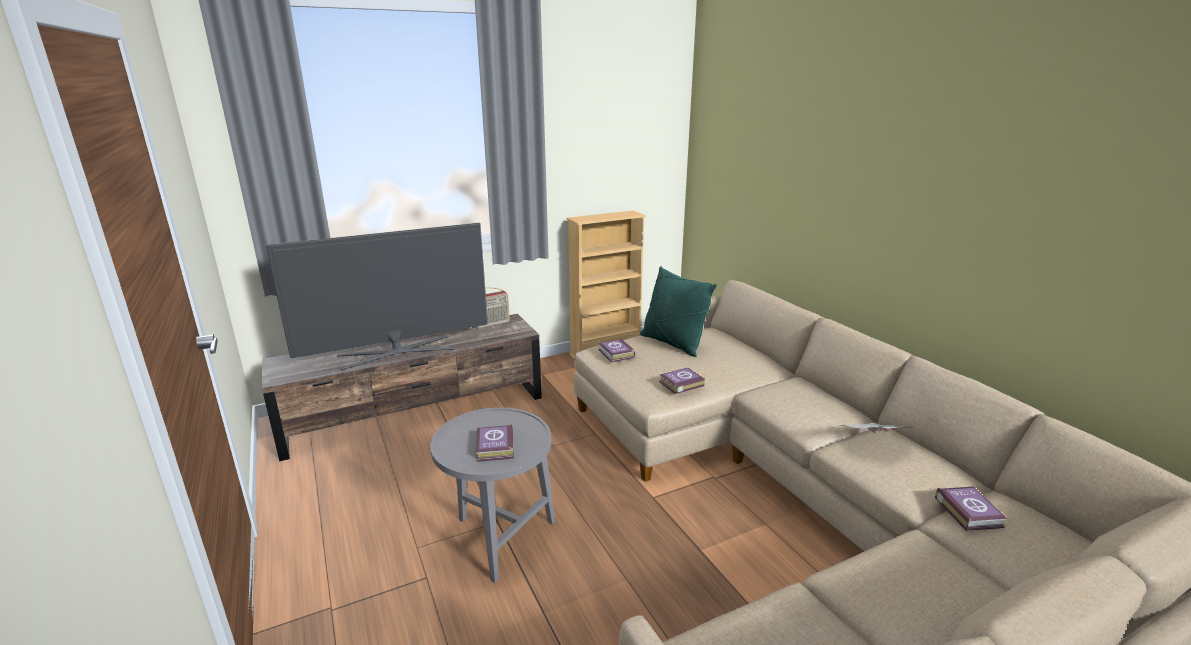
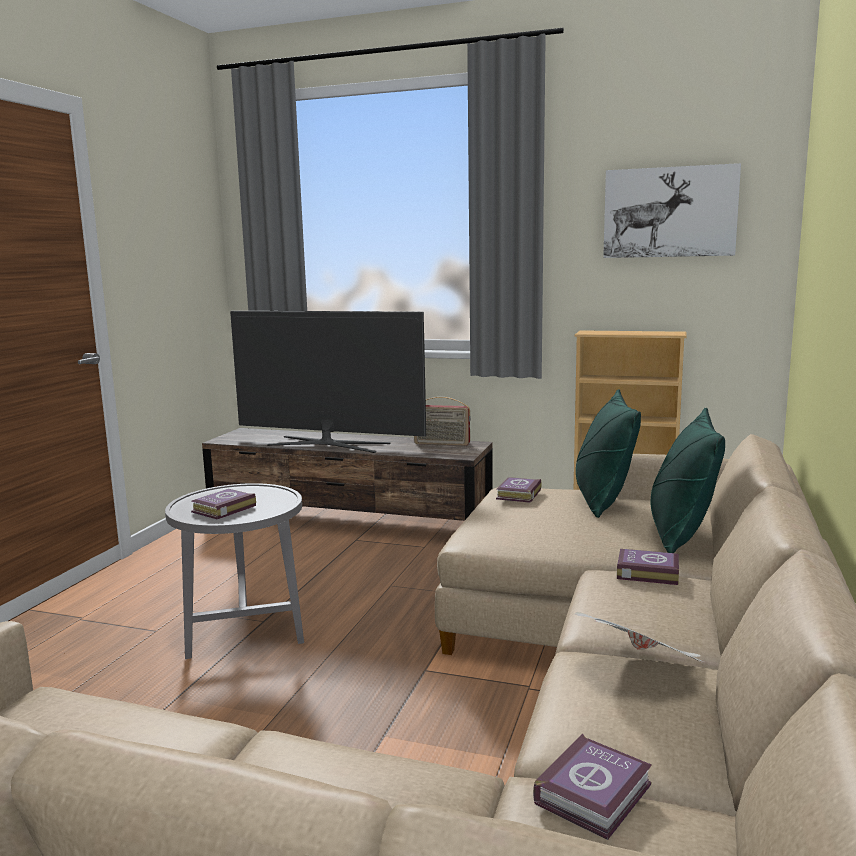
camera: 45 degrees right, 10 degrees down
book [659,368,705,394] -> book moved to [617,549,679,585]
none -> picture [603,163,741,258]
none -> green pillow [651,408,725,553]

